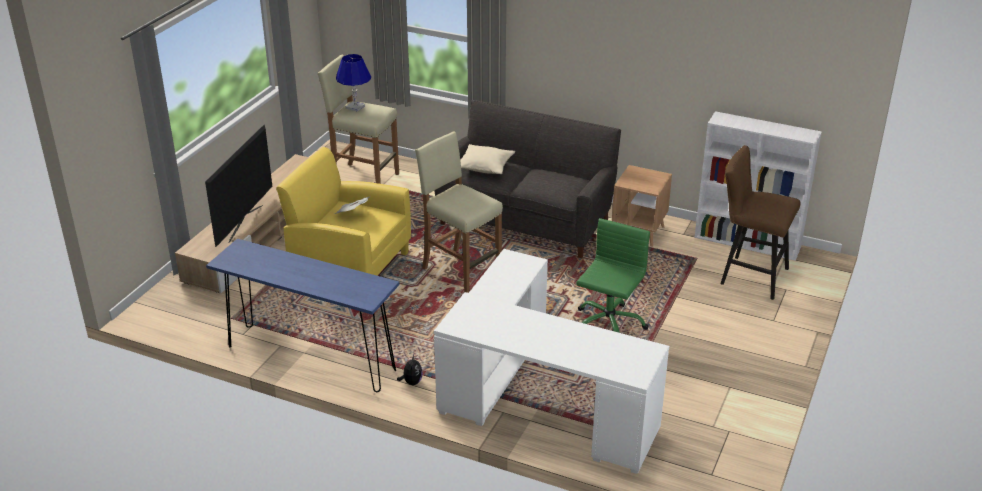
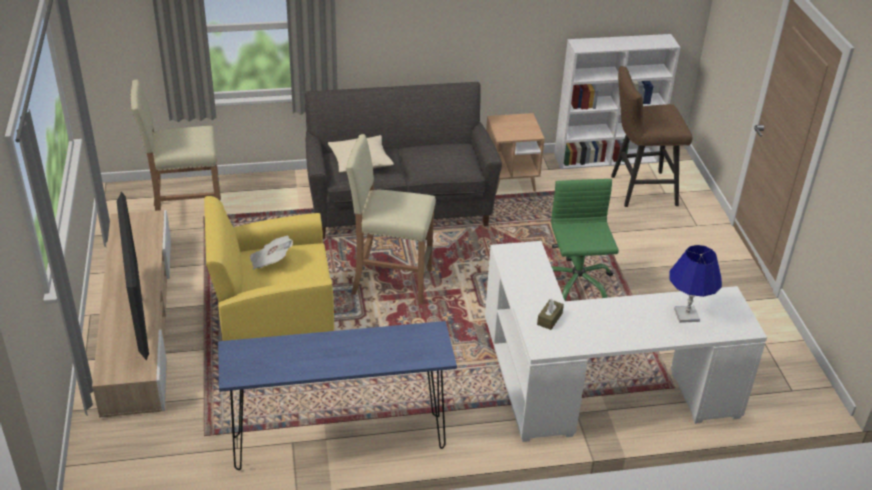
camera: 35 degrees left, 5 degrees up
blue table lamp [336,54,371,111] -> blue table lamp moved to [669,245,722,323]
plush toy [397,355,423,385] -> none
none -> brown tissue box [537,299,564,330]

